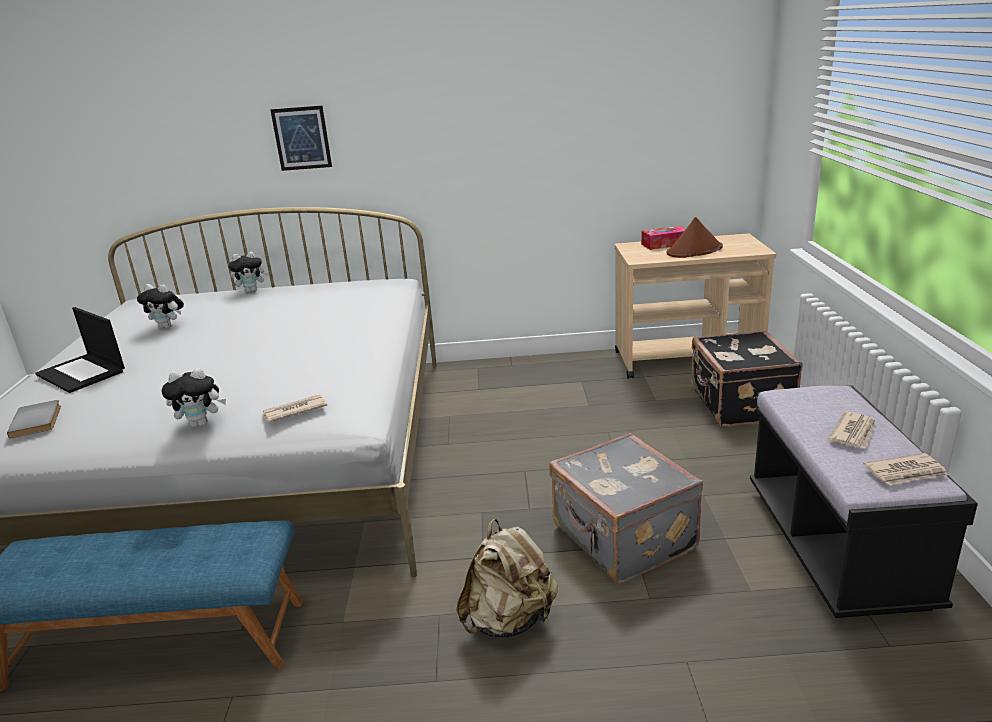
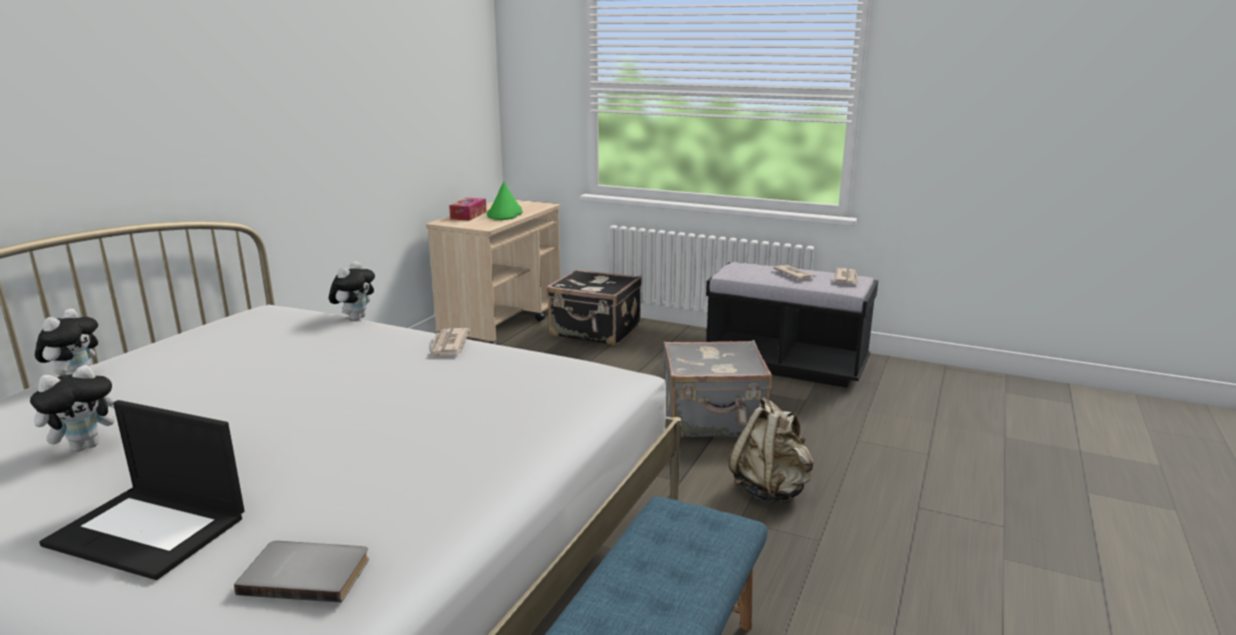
camera: 65 degrees left, 5 degrees down
laptop [35,307,125,393] -> laptop turned 45 degrees clockwise [39,400,245,580]
plush toy [162,368,226,427] -> plush toy moved to [329,261,375,320]
newspaper [262,394,327,422] -> newspaper moved to [429,328,470,358]
picture [270,106,332,171] -> none
brown hat [667,217,723,258] -> green hat [487,182,523,220]

